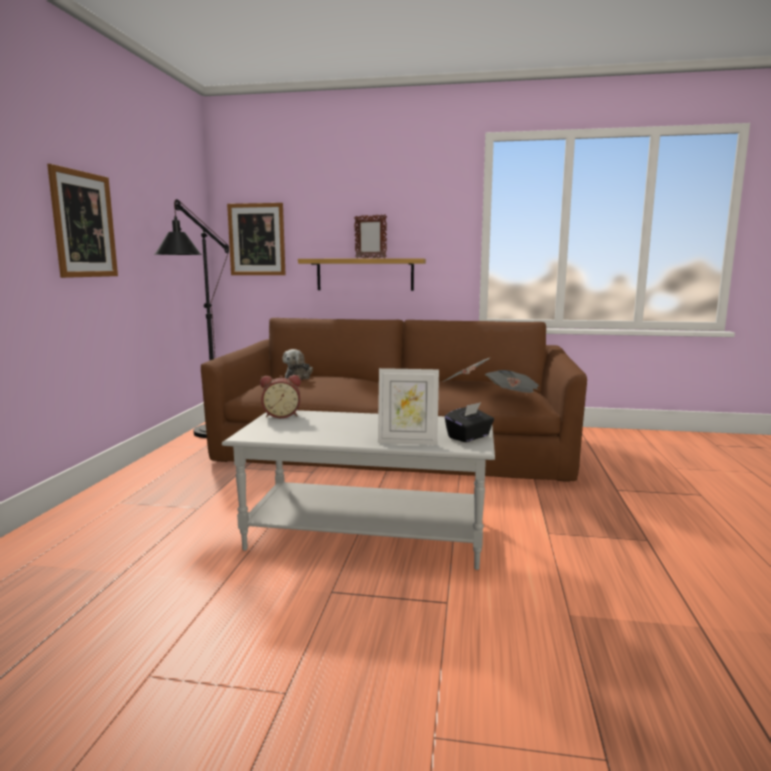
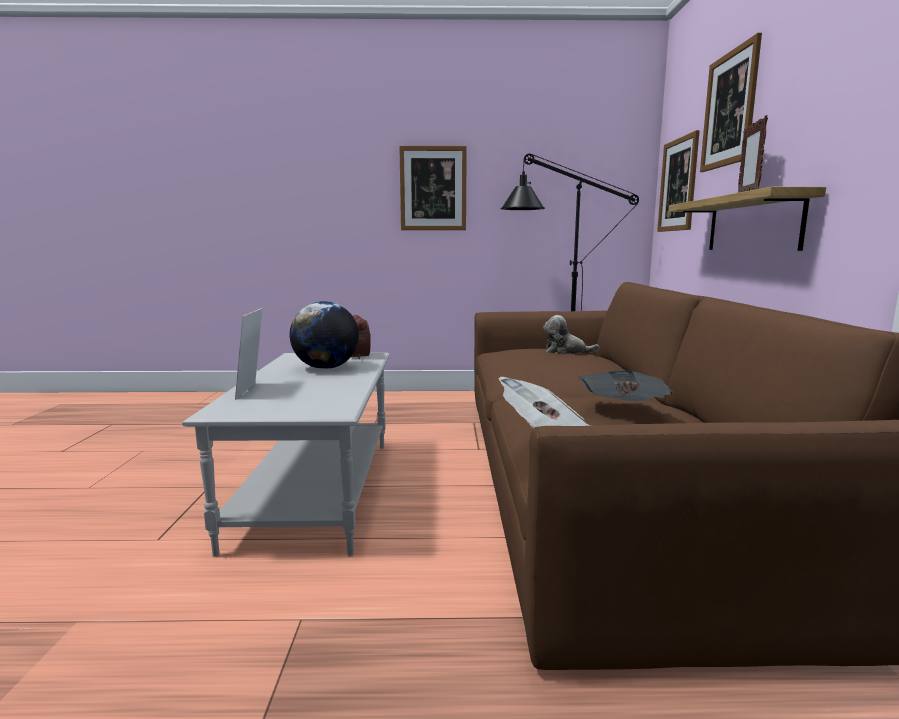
camera: 80 degrees right, 0 degrees up
black tissue box [445,402,494,442] -> none
none -> globe [290,301,359,369]
none -> picture [700,33,762,172]

